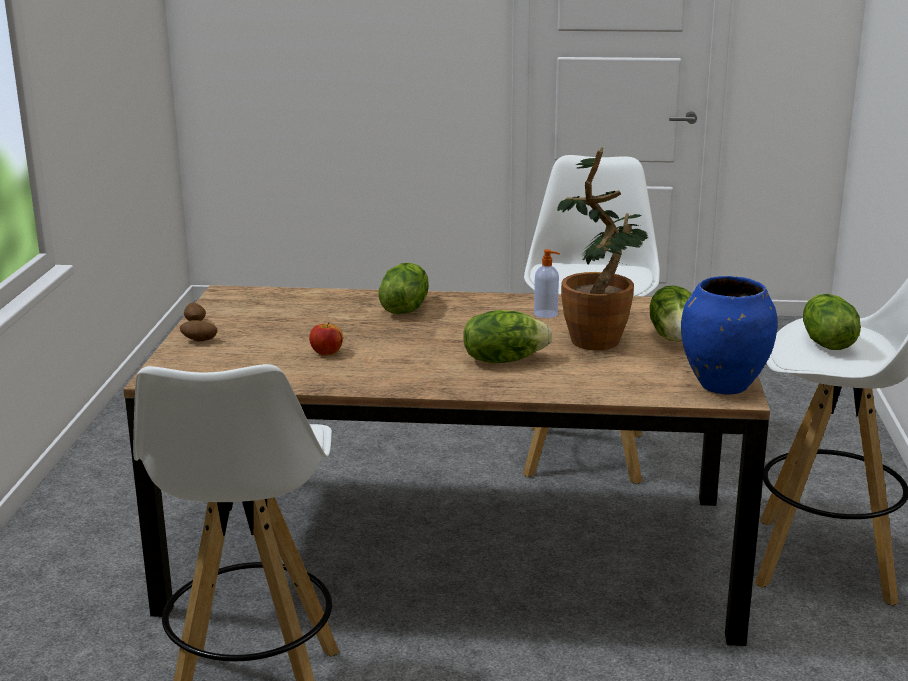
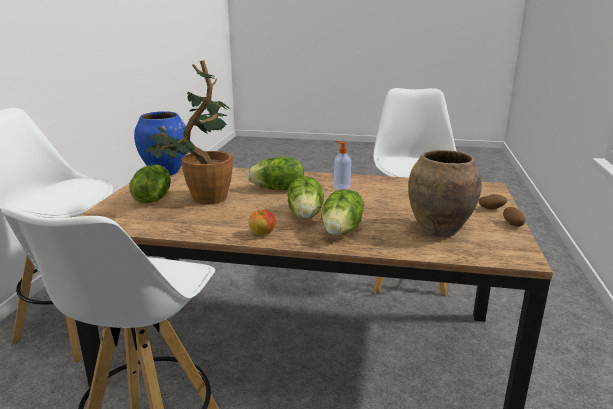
camera: 175 degrees left, 0 degrees up
apple [309,322,343,356] -> apple moved to [248,210,275,236]
soap dispenser [534,249,560,318] -> soap dispenser moved to [334,141,351,190]
lettuce [803,294,861,350] -> lettuce moved to [288,176,324,219]
none -> brown vase [408,150,482,237]

